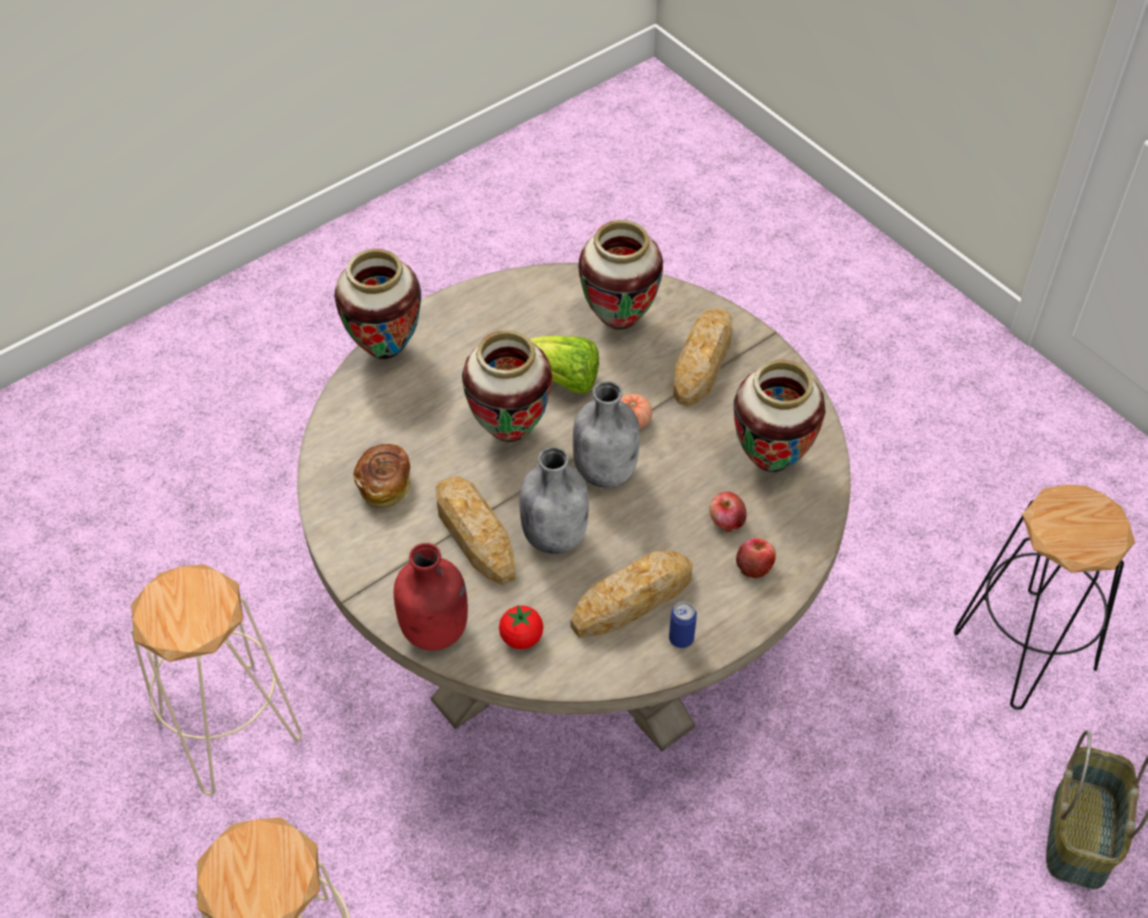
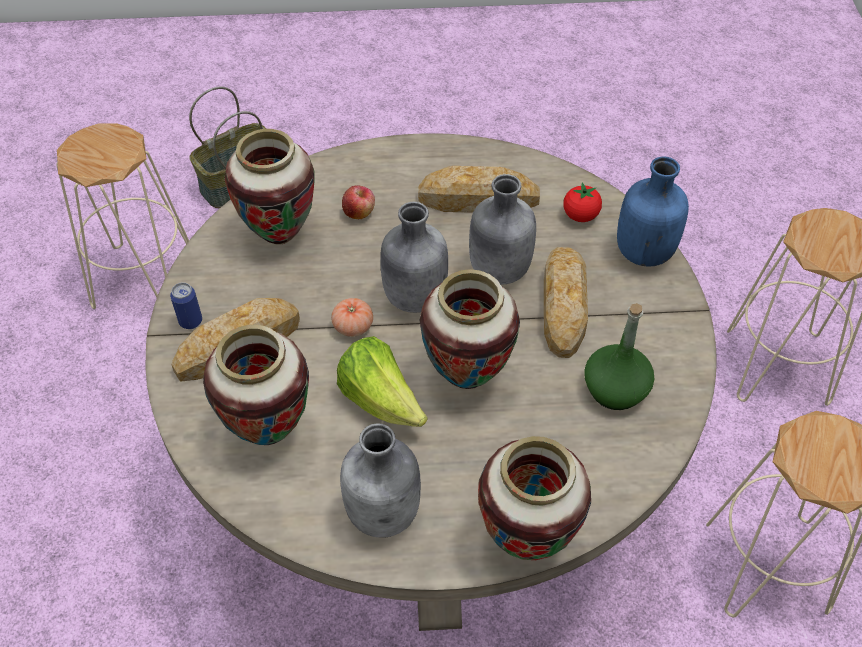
camera: 145 degrees left, 0 degrees up
bread [354,444,410,508] -> green bottle [584,303,654,410]
red bottle [394,543,468,651] -> blue bottle [617,157,689,267]
can [669,602,697,648] -> can moved to [170,282,202,329]
apple [736,538,776,578] -> none
black stool [954,485,1135,710] -> beige stool [56,123,189,309]
none -> grey bottle [340,424,421,538]

